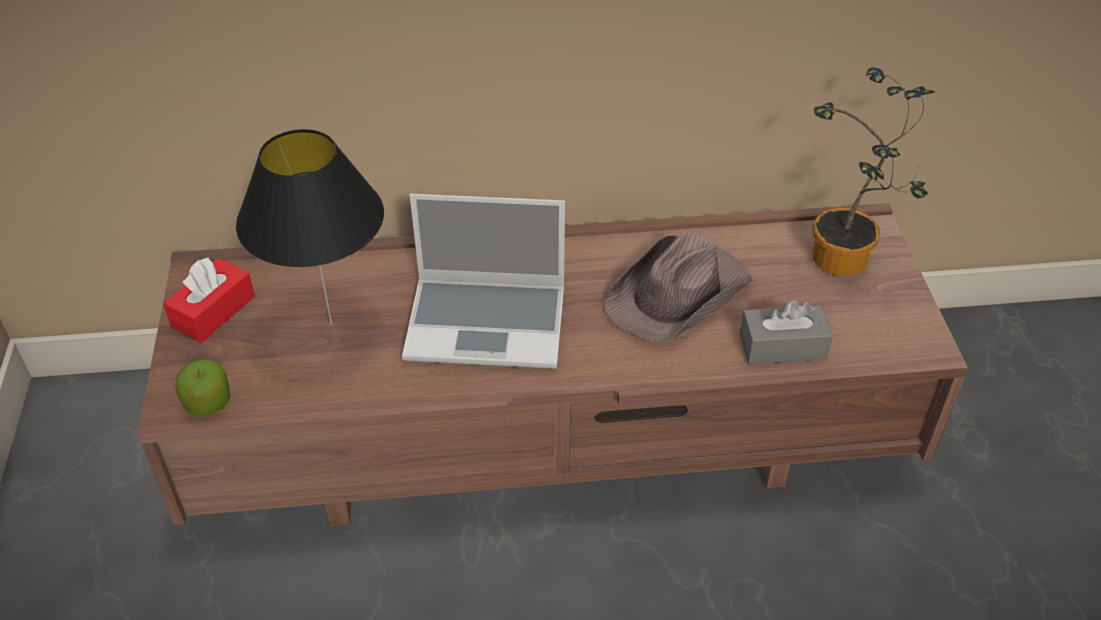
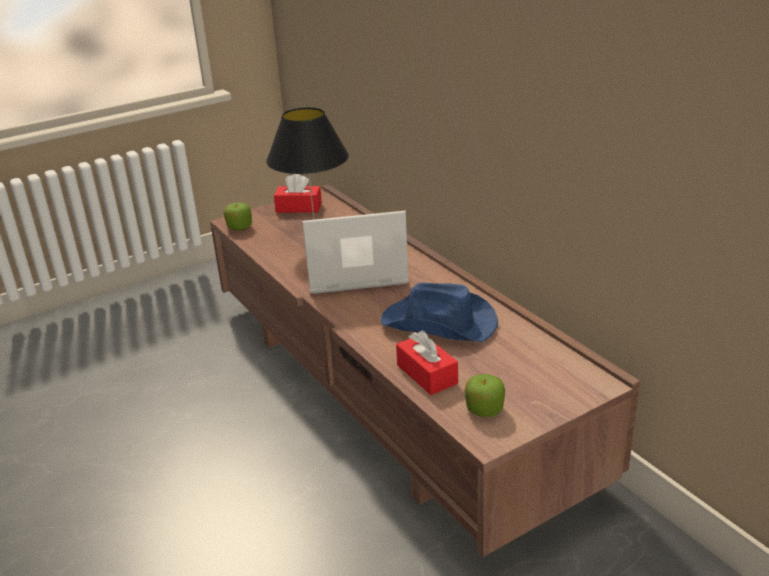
camera: 65 degrees right, 15 degrees down
laptop [402,194,565,369] -> laptop turned 105 degrees clockwise [302,211,409,294]
brown hat [603,232,753,343] -> blue hat [381,283,498,342]
grey tissue box [739,300,833,365] -> red tissue box [396,330,458,395]
potted plant [812,67,935,276] -> none
none -> apple [464,374,505,417]

